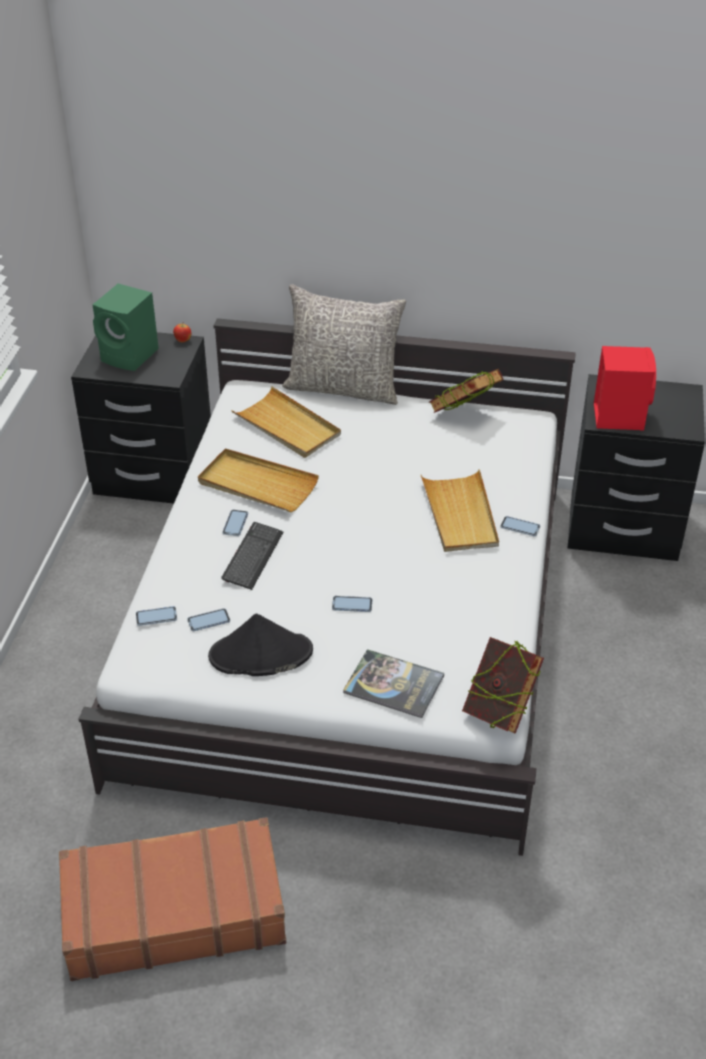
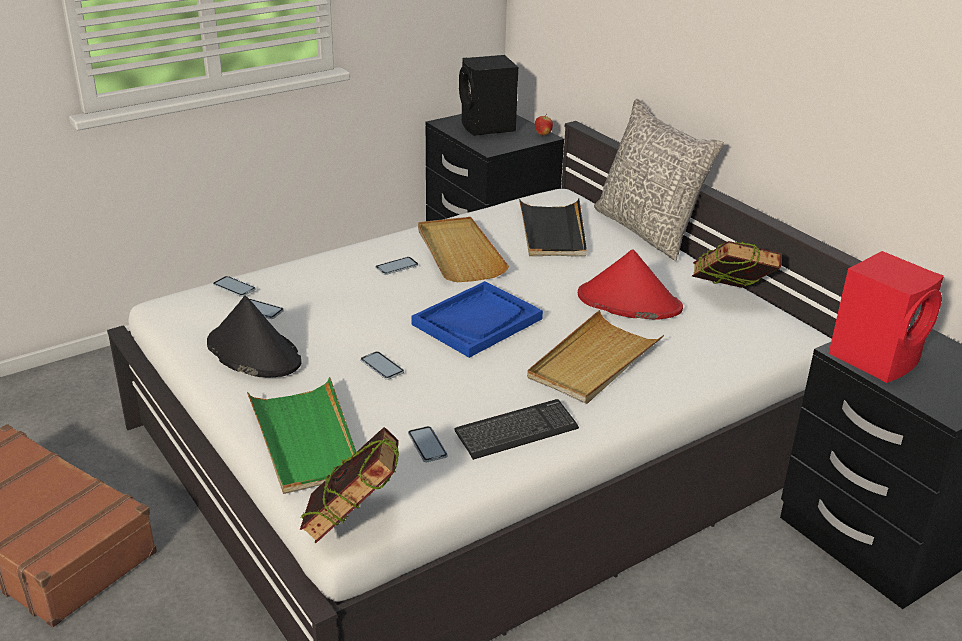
camera: 45 degrees right, 10 degrees down
green speaker [92,284,159,371] -> black speaker [459,55,518,136]
keyboard [221,522,283,590] -> keyboard moved to [455,399,579,460]
beige tray [231,386,341,458] -> black tray [519,198,587,257]
book [343,649,444,718] -> green tray [247,377,356,494]
phone [501,516,540,536] -> phone moved to [408,426,447,462]
none -> blue tray [411,281,543,358]
none -> red hat [578,249,683,320]

